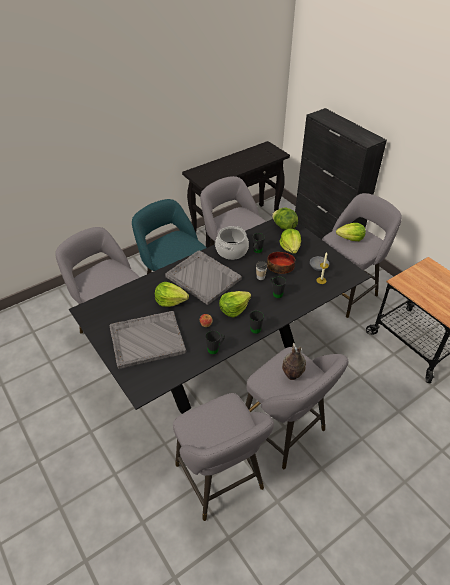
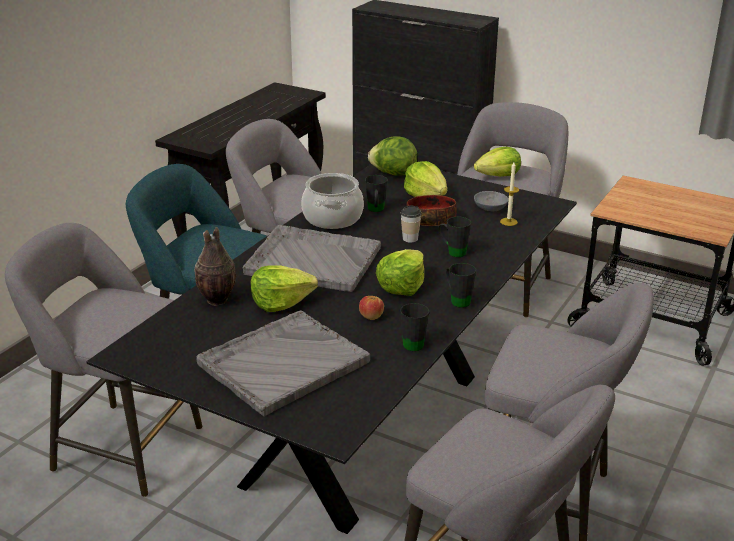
camera: 25 degrees left, 15 degrees down
vase [282,343,306,380] -> vase moved to [194,227,236,306]

